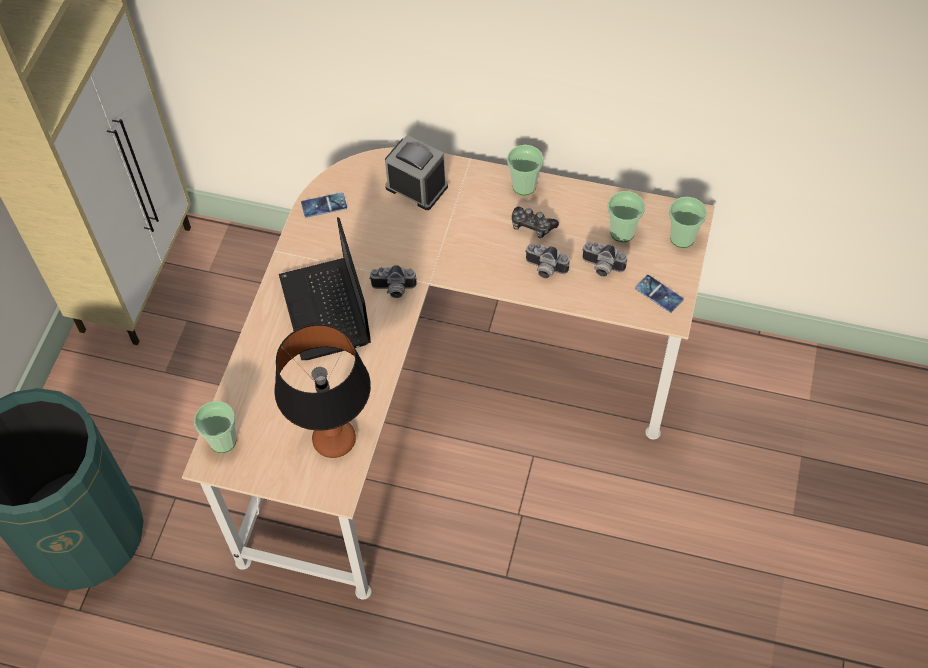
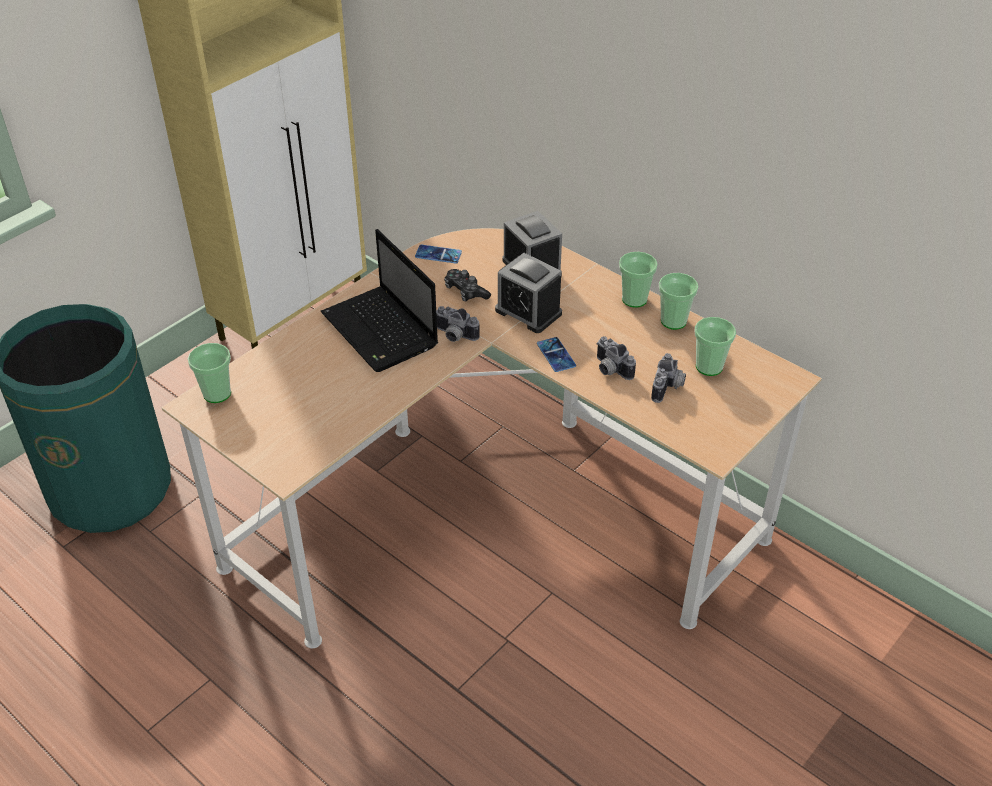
camera: 25 degrees right, 15 degrees down
table lamp [274,324,371,458] -> none
laptop [279,217,371,360] -> laptop turned 45 degrees counterclockwise [321,229,438,372]
game controller [512,207,559,238] -> game controller moved to [444,269,491,301]
camera [582,242,627,277] -> camera turned 120 degrees counterclockwise [651,353,686,403]
phone [635,275,684,313] -> phone moved to [537,337,576,372]
cup [669,197,707,248] -> cup moved to [659,273,698,330]
none -> alarm clock [495,253,562,333]

